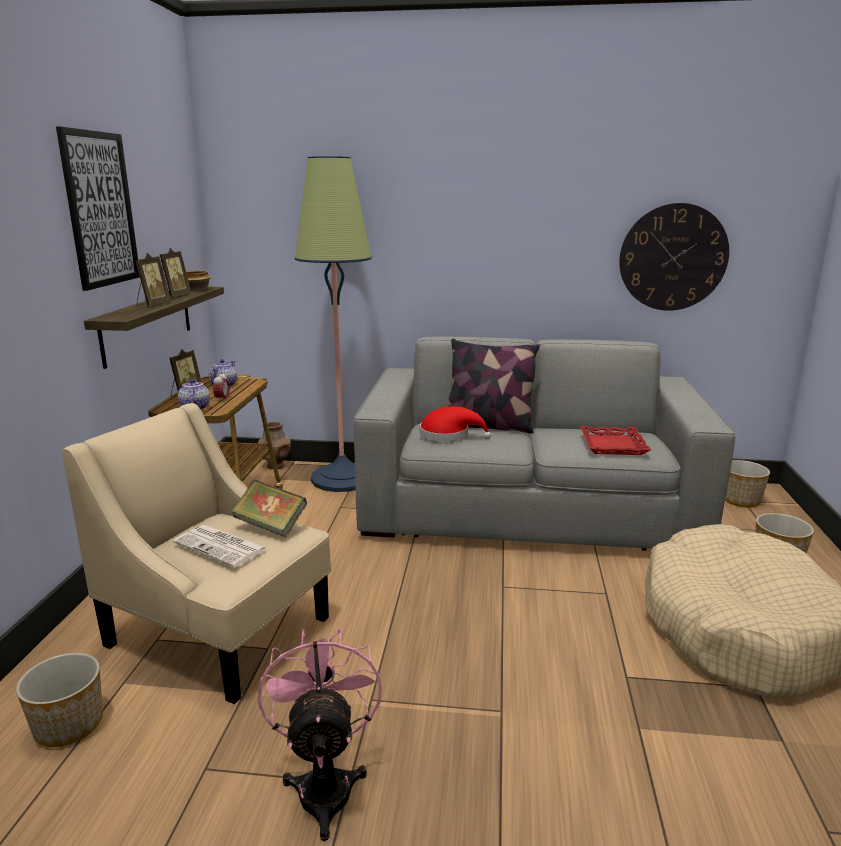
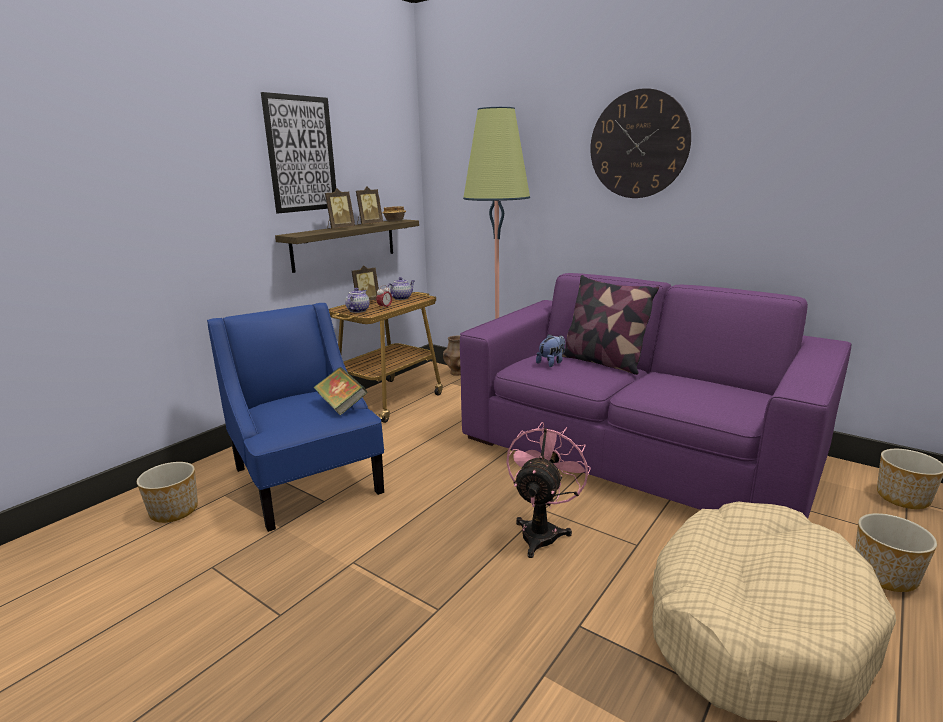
camera: 30 degrees right, 0 degrees up
beige armchair [62,403,331,704] -> blue armchair [207,303,384,532]
newspaper [173,525,267,568] -> none
pink fan [258,629,382,841] -> pink fan moved to [506,422,591,558]
grey sofa [354,337,735,551] -> purple sofa [460,273,851,518]
red hat [420,406,491,441] -> plush toy [536,334,565,367]
red tray [580,426,651,455] -> none
wall clock [619,203,729,311] -> wall clock moved to [590,88,691,198]

